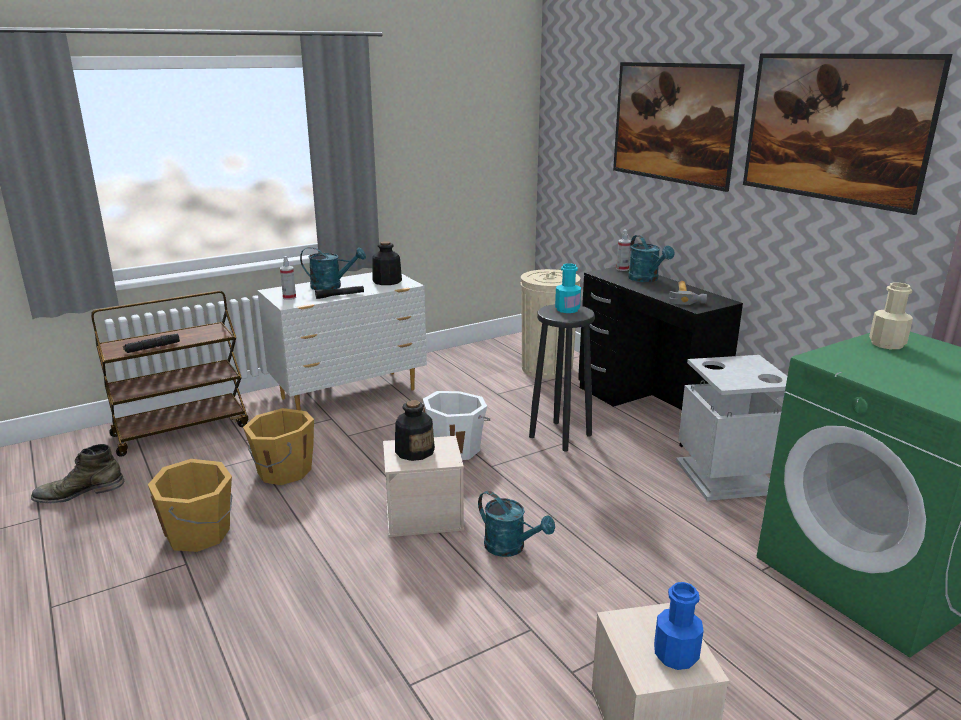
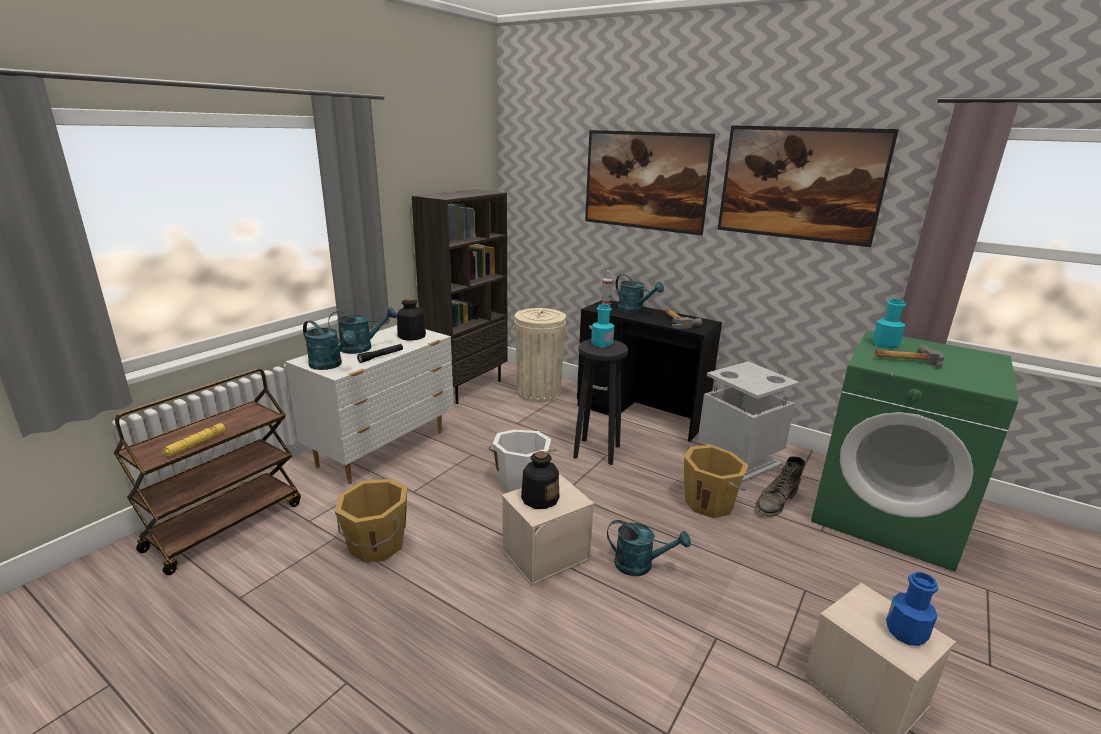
camera: 25 degrees left, 0 degrees up
green boot [31,444,125,503] -> green boot moved to [755,456,806,516]
black flashlight [123,333,180,353] -> yellow flashlight [162,423,226,457]
orange bucket [148,459,232,552] -> orange bucket moved to [684,445,749,518]
spray bottle [280,256,296,300] -> turquoise watering can [303,320,356,370]
beige bottle [869,283,913,349] -> turquoise bottle [873,299,906,349]
none -> brown bookcase [412,189,508,404]
none -> hammer [875,345,945,369]

